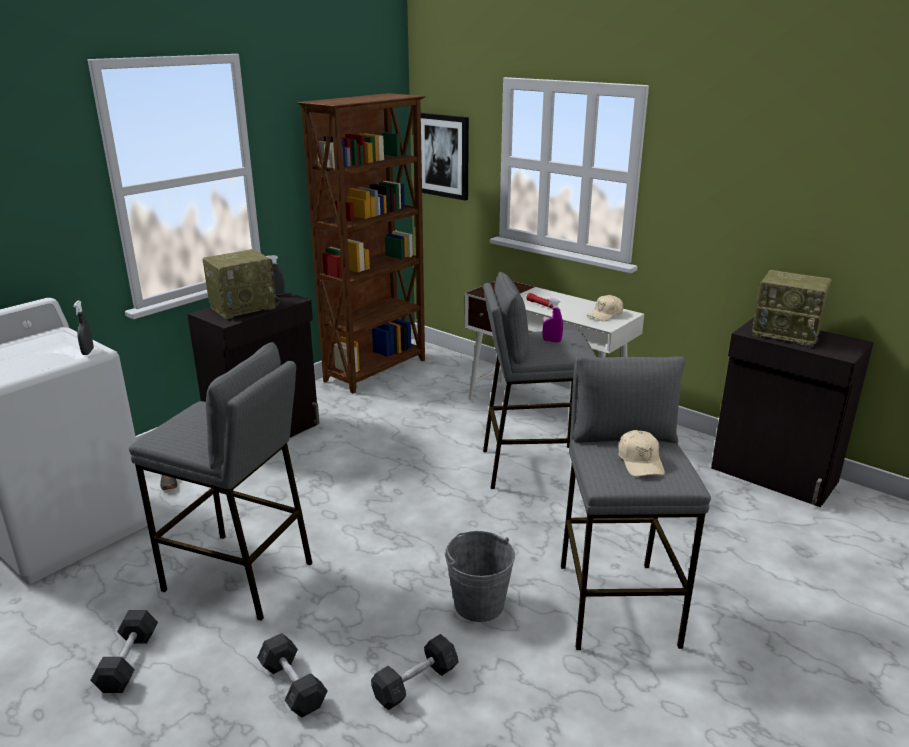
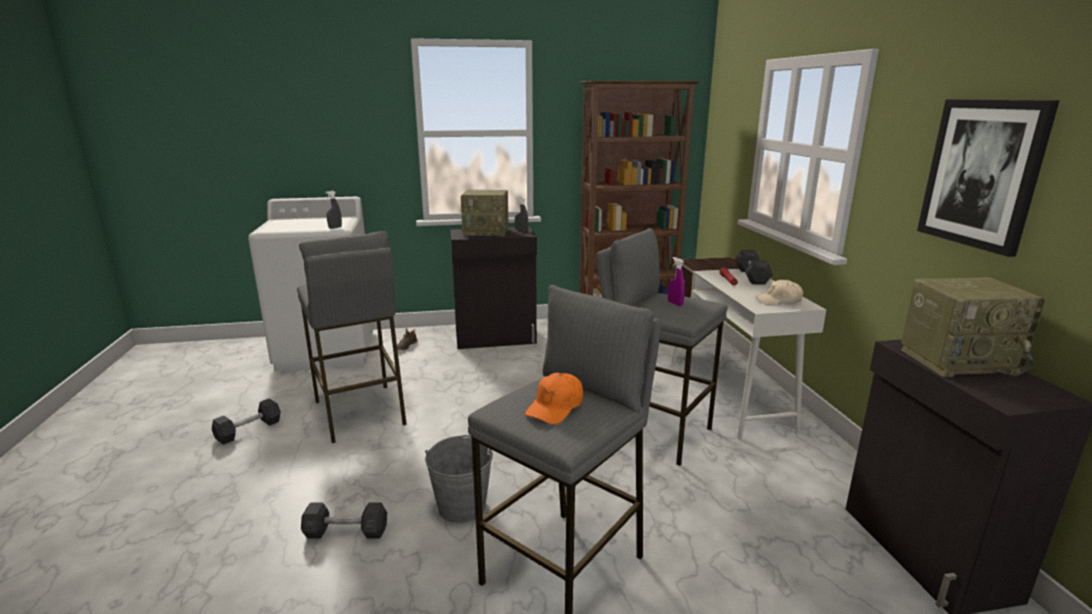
camera: 40 degrees right, 5 degrees down
grey dumbbell [257,633,328,717] -> grey dumbbell moved to [735,250,773,285]
picture [421,113,469,200] -> picture moved to [917,99,1059,257]
beige cap [618,430,665,477] -> orange cap [525,373,583,425]
radio [752,270,832,347] -> radio turned 75 degrees counterclockwise [901,277,1045,377]

